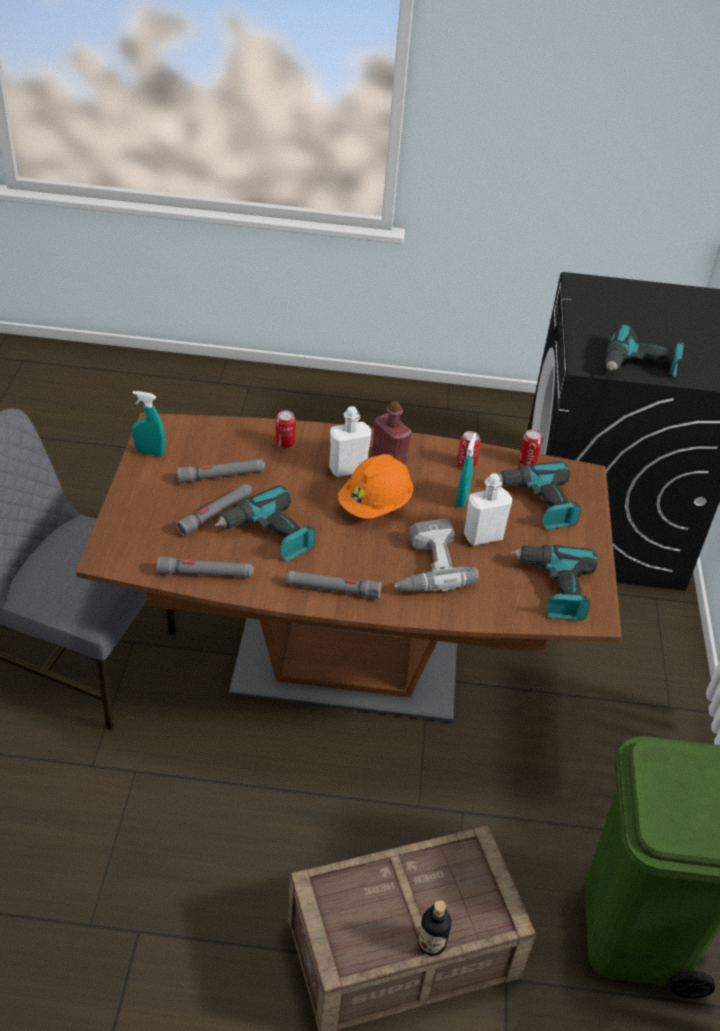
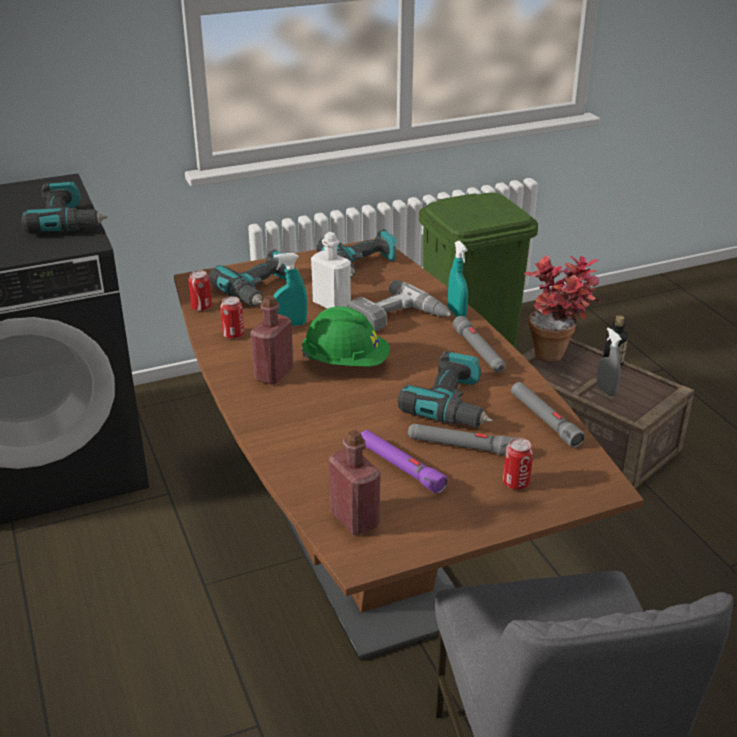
camera: 115 degrees left, 10 degrees down
turquoise spray bottle [132,391,165,456] -> turquoise spray bottle moved to [448,241,468,317]
grey flashlight [177,459,265,483] -> purple flashlight [360,430,448,494]
can [275,410,295,448] -> can moved to [503,438,533,490]
white bottle [329,406,371,477] -> none
orange hard hat [338,454,413,519] -> green hard hat [301,306,390,367]
none -> red bottle [329,430,381,535]
none -> potted plant [524,255,600,363]
none -> grey spray bottle [597,327,622,396]

